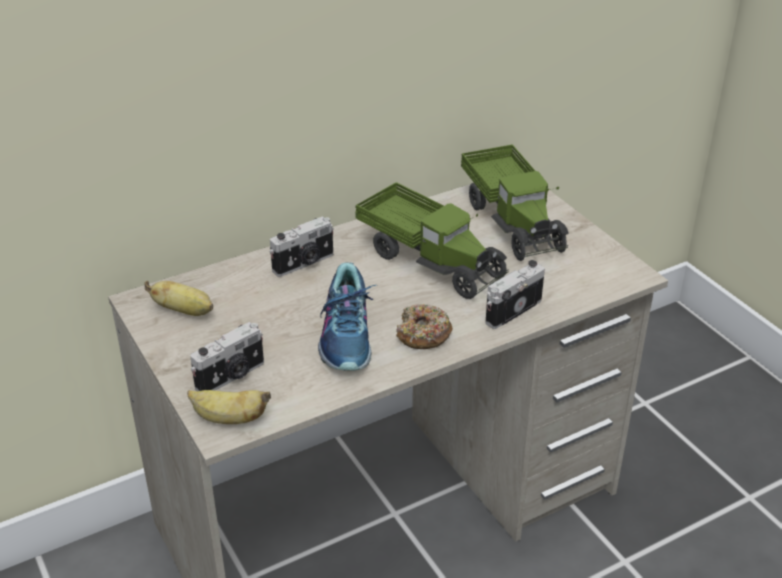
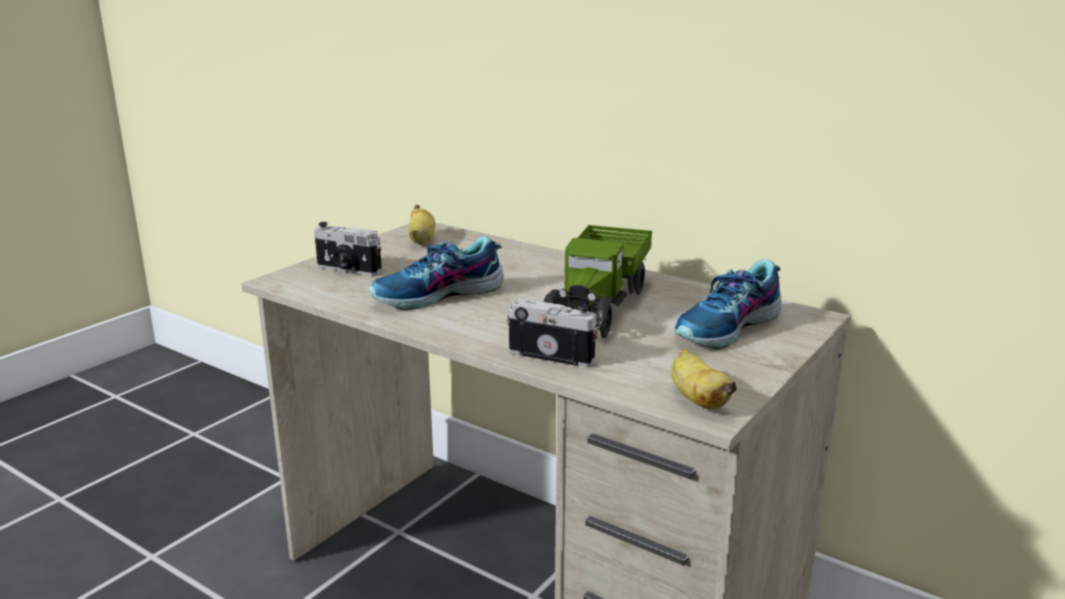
camera: 65 degrees right, 15 degrees down
banana [187,390,271,424] -> banana moved to [671,349,737,409]
camera [269,216,334,277] -> none
donut [396,304,453,349] -> none
toy truck [461,144,569,261] -> shoe [674,259,782,349]

